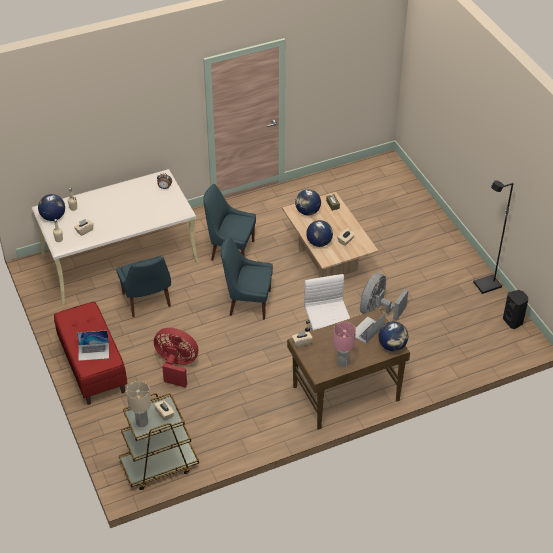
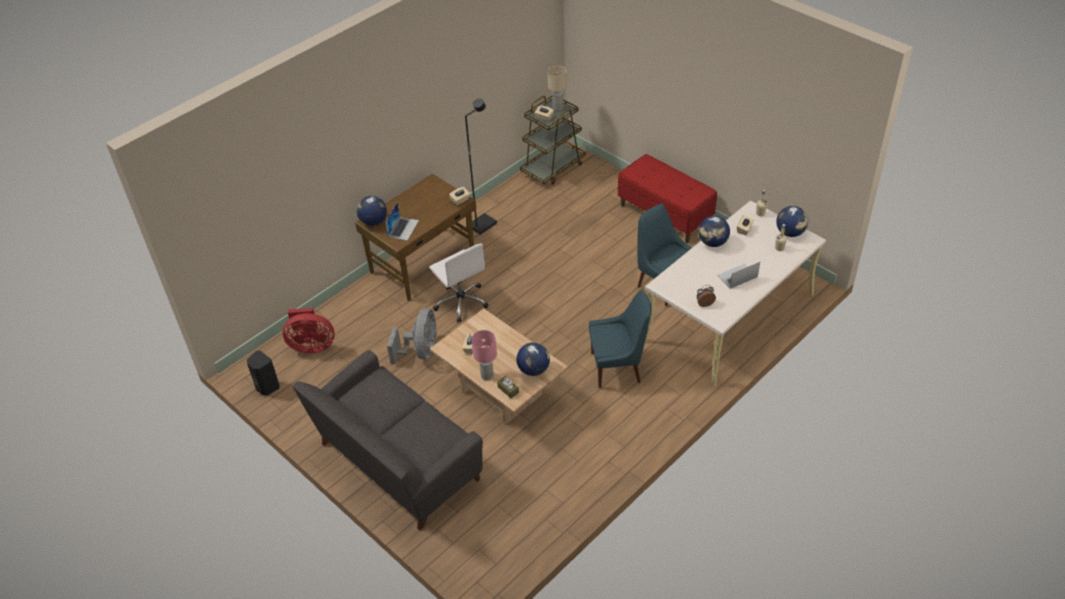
camera: 160 degrees right, 0 degrees up
laptop [77,330,109,361] -> laptop moved to [717,262,760,289]
red fan [154,328,198,388] -> red fan moved to [283,308,335,353]
blue chair [221,236,273,320] -> none
globe [306,220,333,247] -> globe moved to [699,216,730,247]
pink table lamp [333,322,356,367] -> pink table lamp moved to [471,330,497,380]
black floor lamp [473,180,514,294] -> black floor lamp moved to [465,99,497,235]
none -> grey sofa [292,350,483,530]

